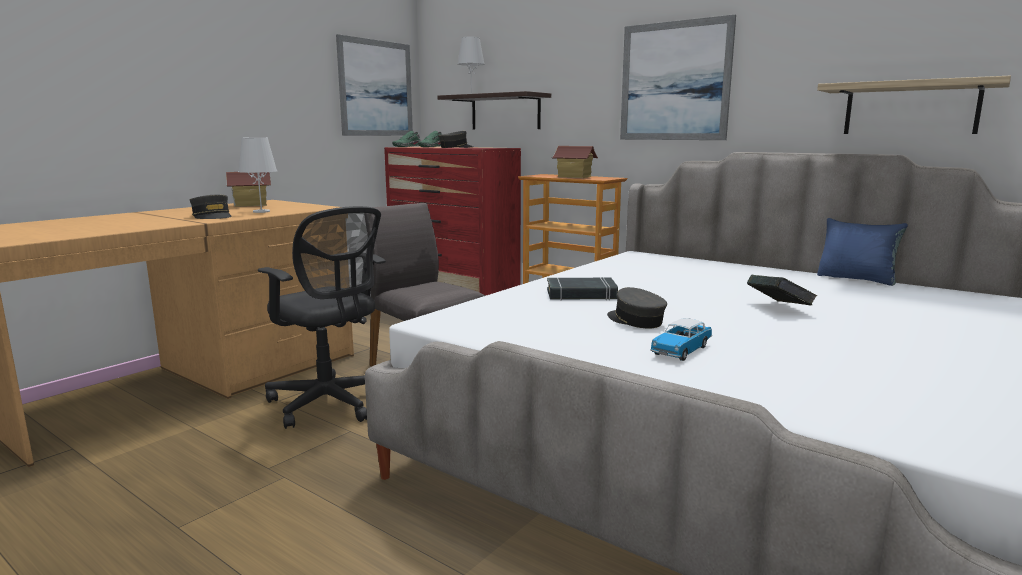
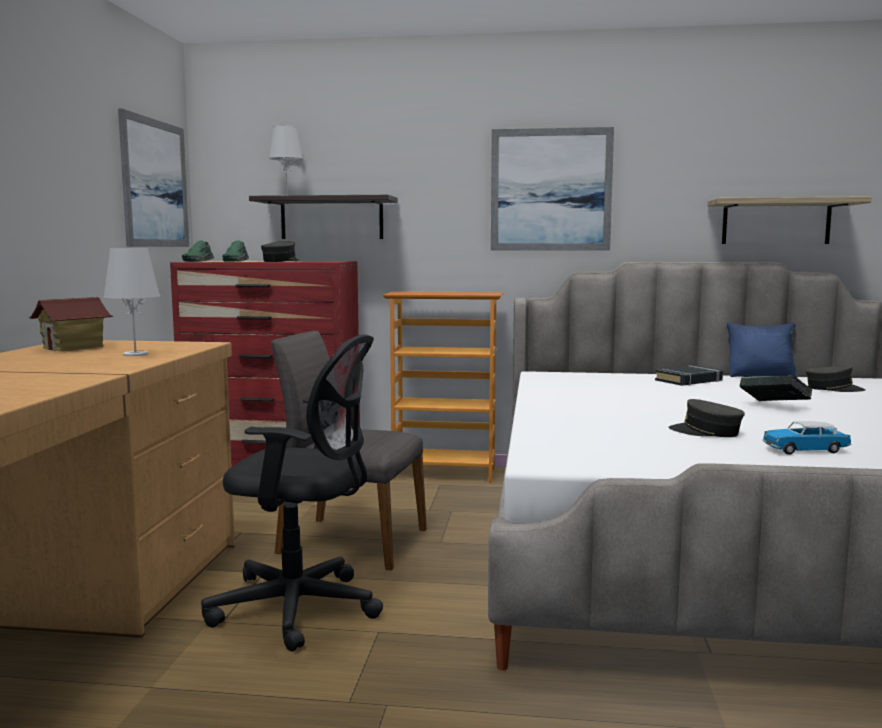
camera: 30 degrees left, 5 degrees down
grey cap [190,194,232,219] -> grey cap moved to [806,365,865,392]
black book [547,277,618,300] -> black book moved to [655,365,723,386]
toy house [552,146,598,178] -> none
toy car [650,319,712,361] -> toy car turned 75 degrees clockwise [762,421,851,455]

